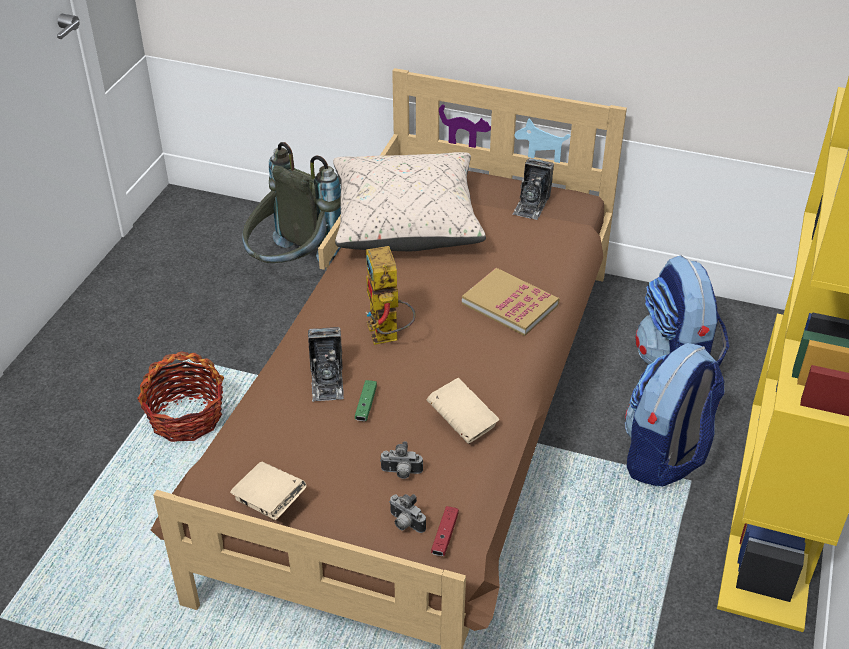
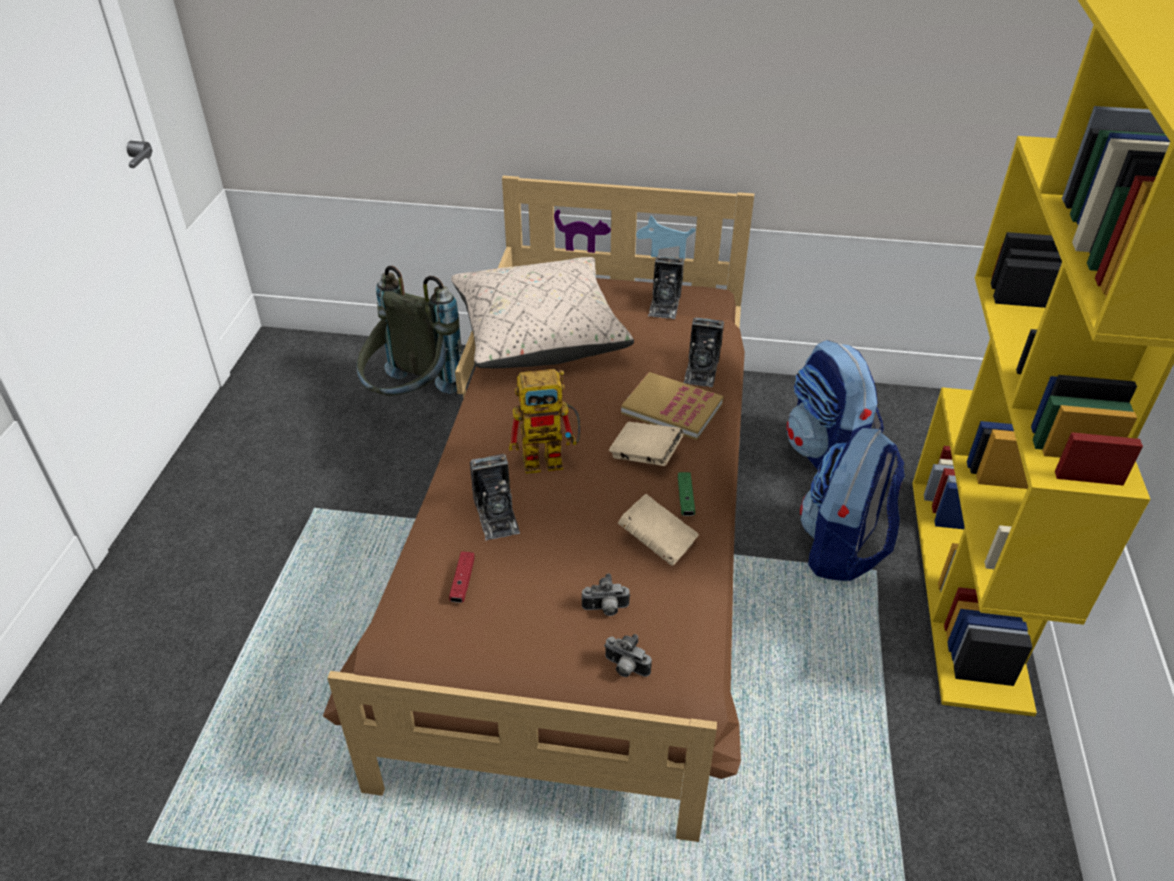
camera: 10 degrees left, 0 degrees up
basket [137,351,224,442] -> none
beige book [230,462,306,520] -> beige book moved to [609,422,684,466]
green game controller [355,380,377,421] -> green game controller moved to [678,472,695,516]
toy robot [366,246,416,345] -> toy robot turned 75 degrees counterclockwise [509,369,580,474]
red game controller [431,506,459,556] -> red game controller moved to [449,552,475,603]
none -> camera [683,317,724,387]

